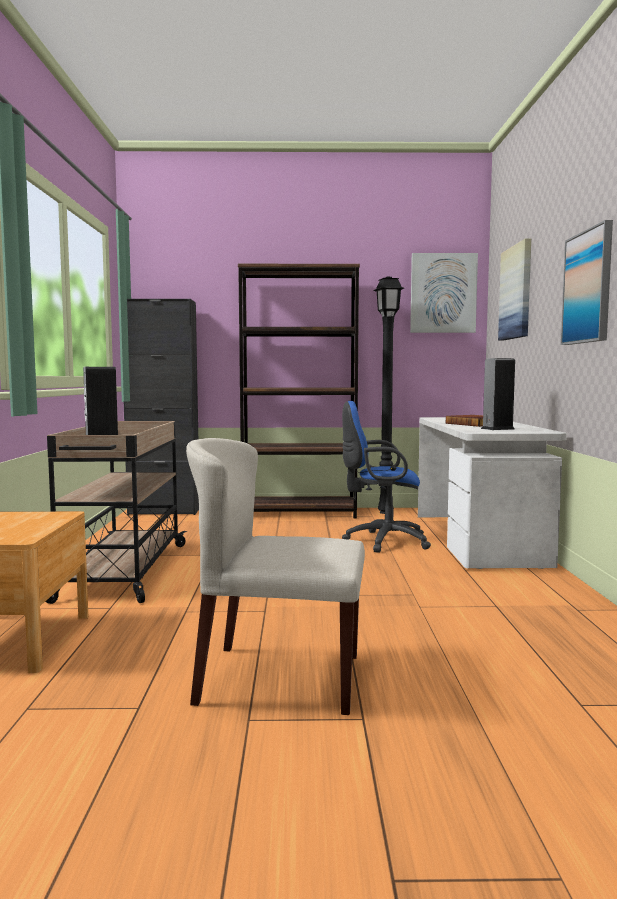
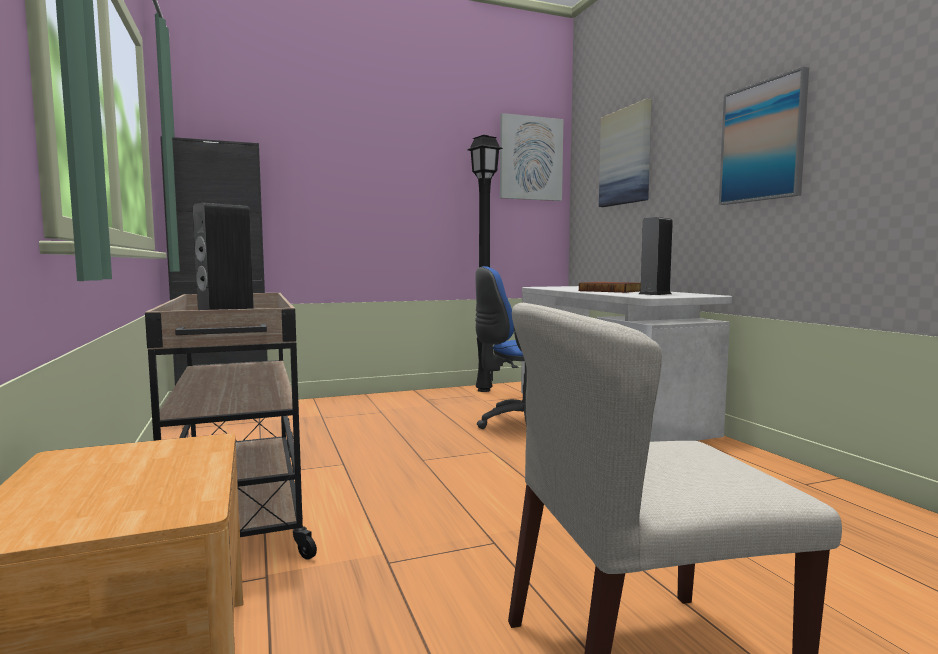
camera: 20 degrees left, 0 degrees up
brown bookcase [238,264,360,519] -> none

